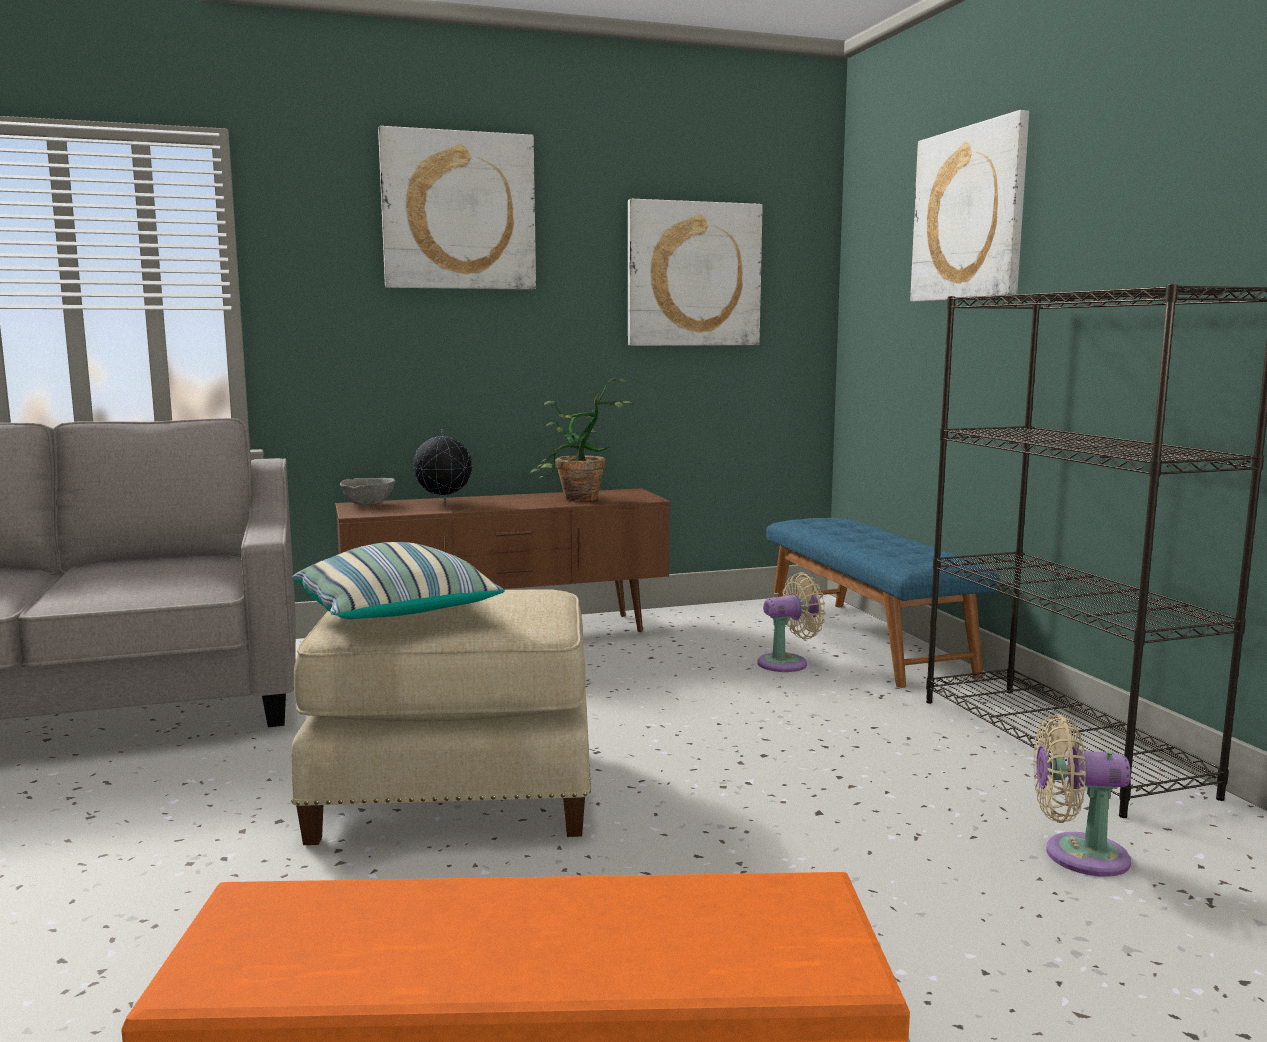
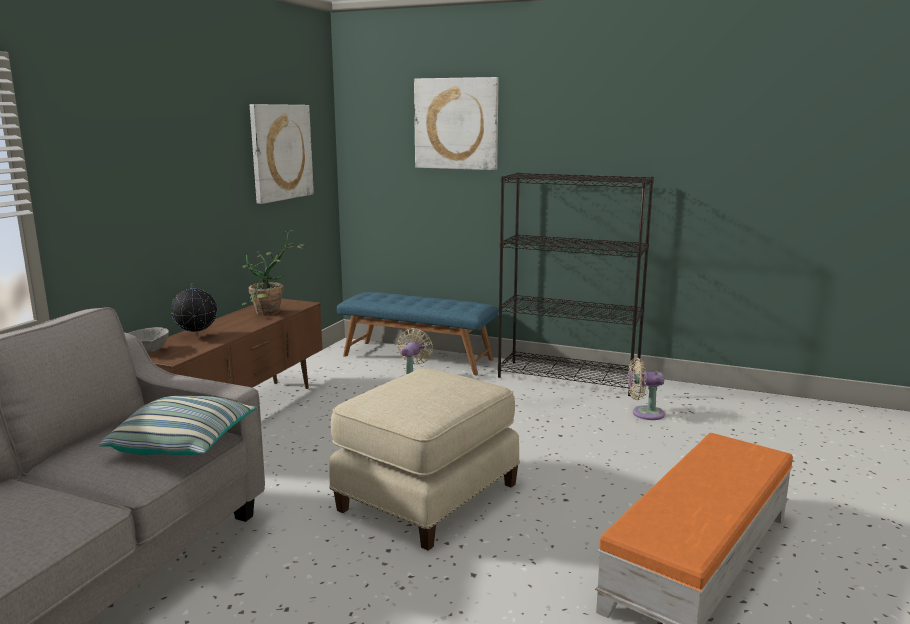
camera: 50 degrees left, 5 degrees up
pillow [292,542,505,619] -> pillow moved to [99,396,257,455]
picture [378,126,536,290] -> none
beige fan [1033,714,1131,877] -> beige fan turned 45 degrees clockwise [628,358,665,420]

